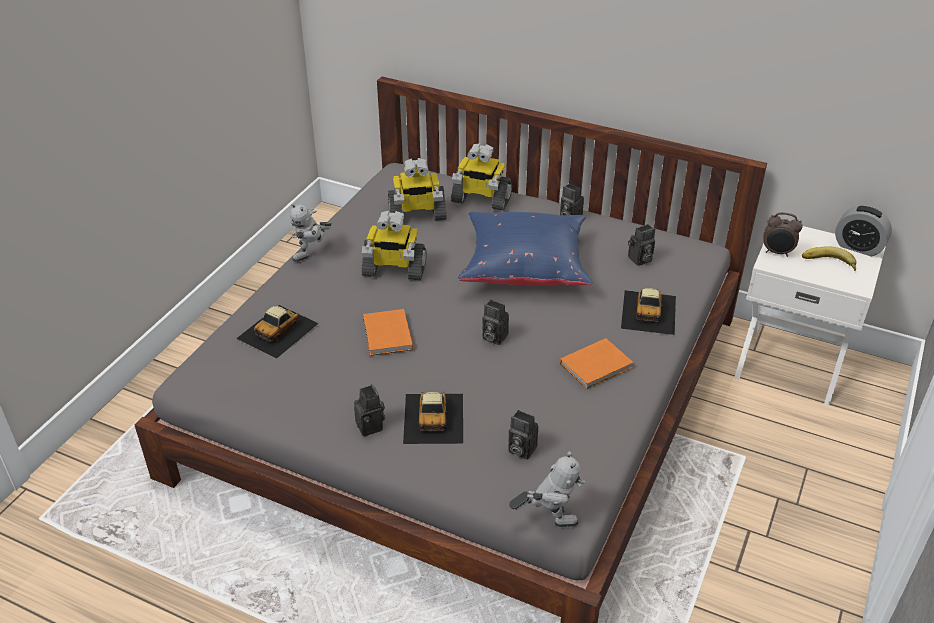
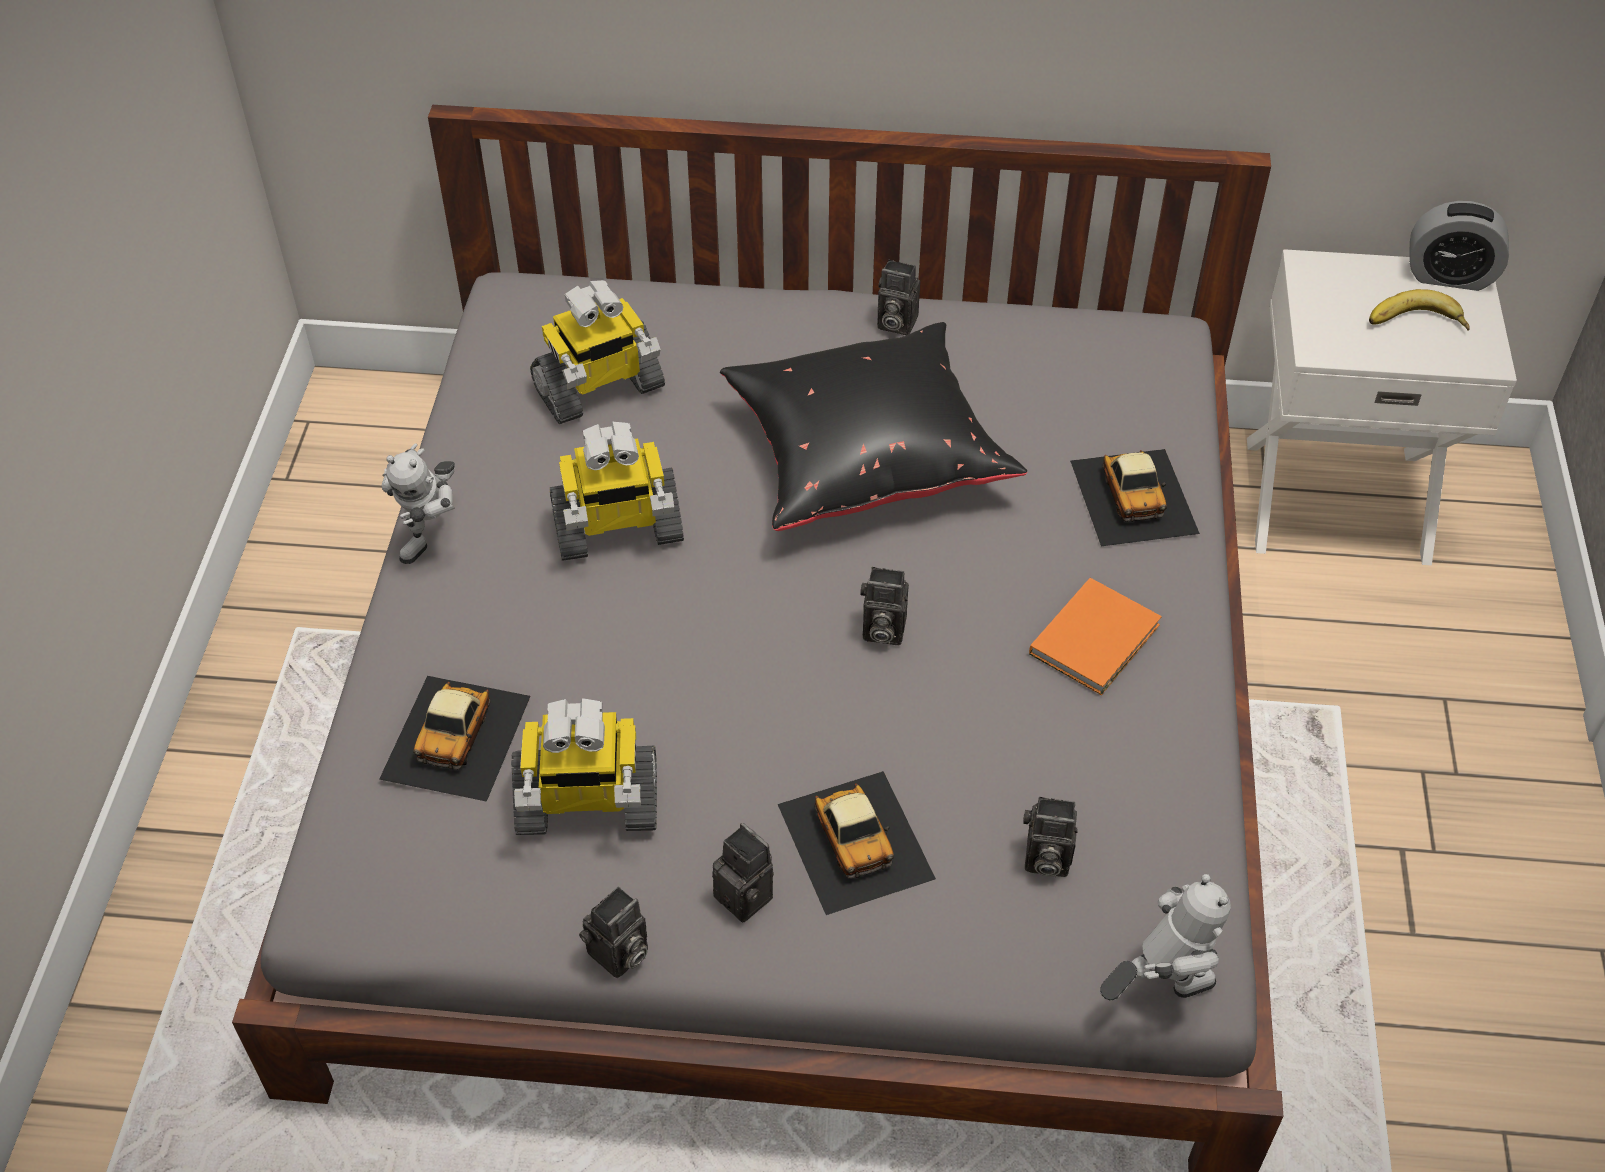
camera: 20 degrees left, 10 degrees up
orange book [363,309,413,356] -> none
toy robot [451,143,512,211] -> toy robot moved to [511,698,657,835]
blue pillow [458,212,593,285] -> black pillow [720,322,1027,531]
camera [628,224,655,266] -> camera moved to [579,886,648,978]
alarm clock [763,212,803,257] -> none

